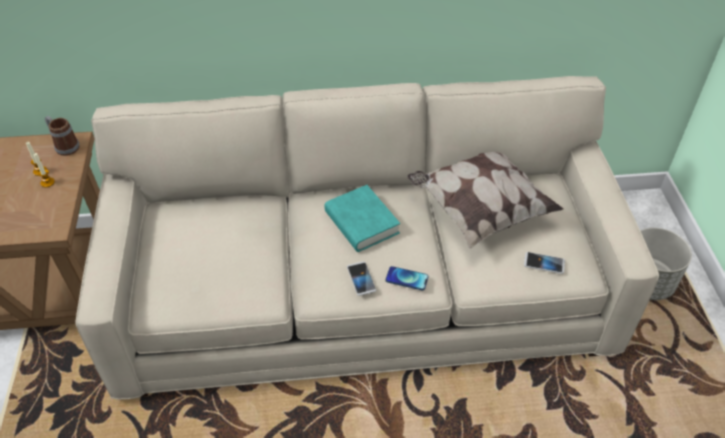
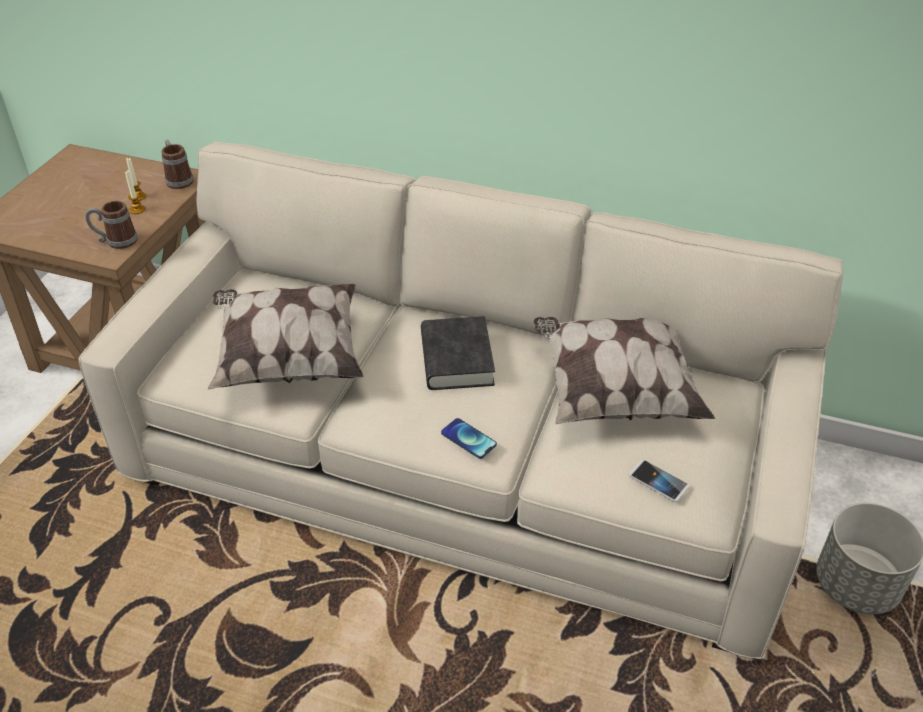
camera: 25 degrees right, 5 degrees down
turquoise book [325,185,400,252] -> black book [421,316,495,390]
phone [347,261,376,296] -> none
none -> mug [86,201,138,249]
none -> pillow [208,284,364,390]

